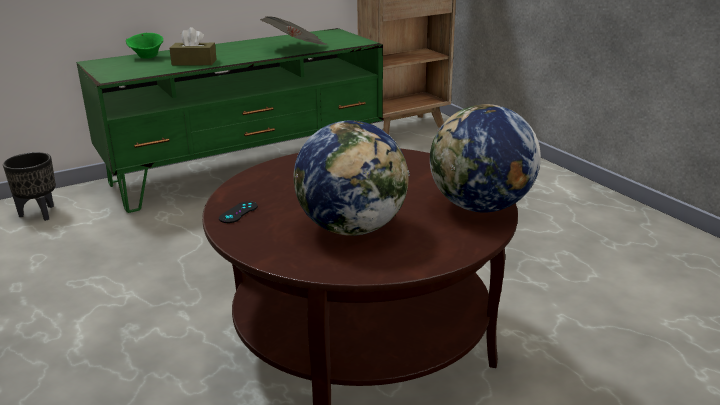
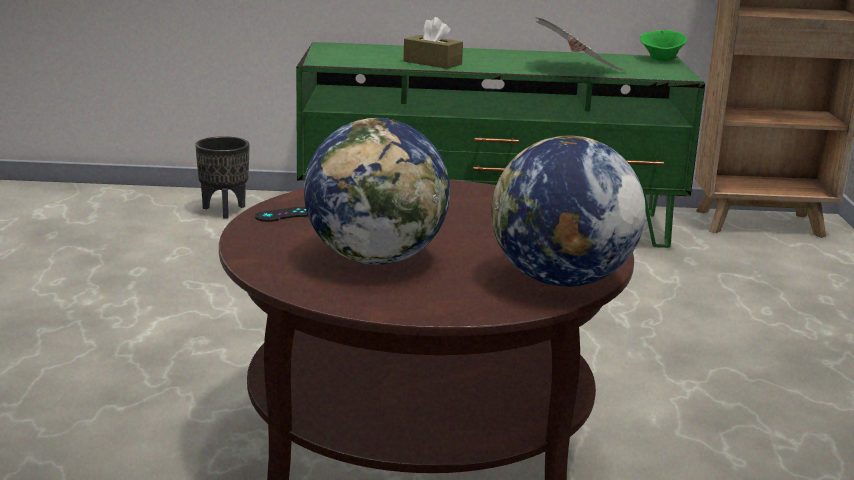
camera: 30 degrees right, 5 degrees down
green bowl [126,33,163,59] -> green bowl moved to [640,30,687,62]

